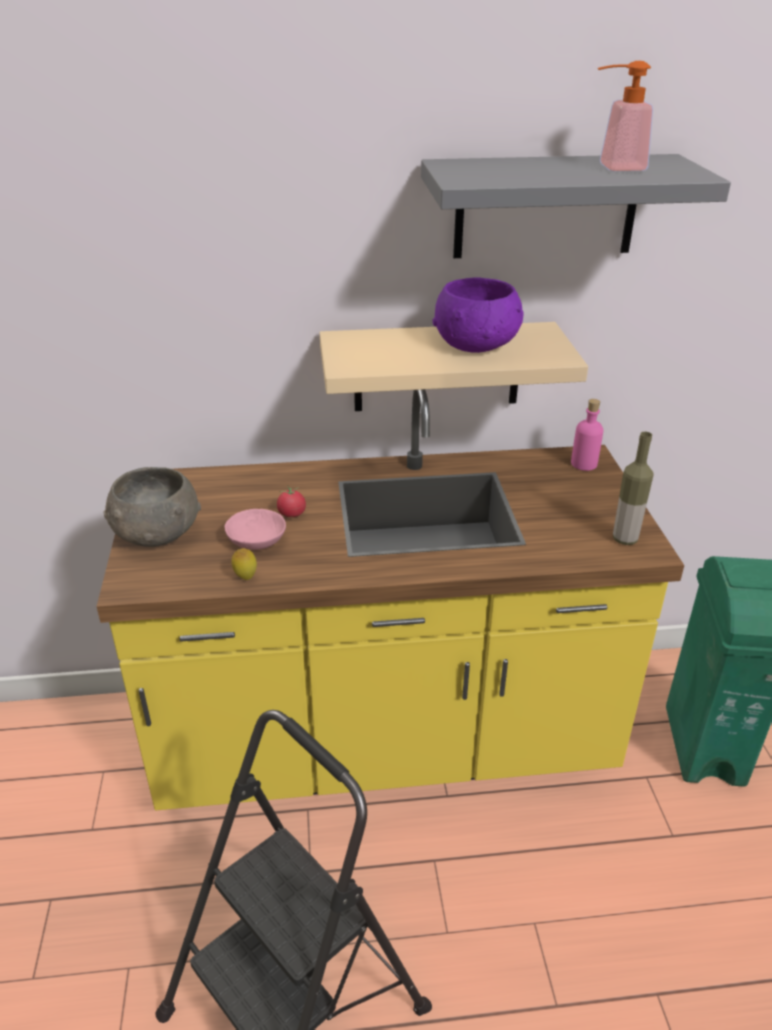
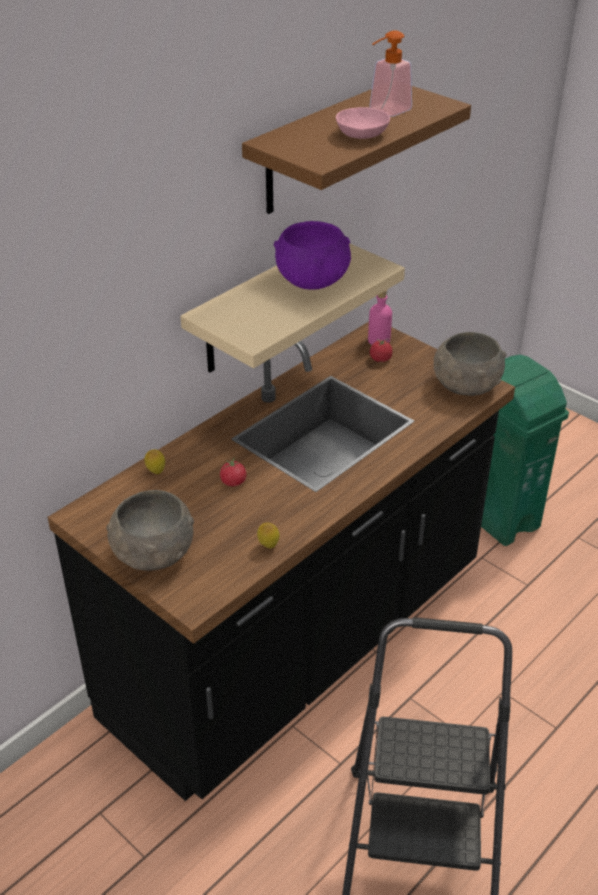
camera: 40 degrees left, 5 degrees up
yellow counter [96,389,684,810] -> black counter [48,322,515,801]
pink bowl [224,509,286,550] -> pink bowl moved to [336,107,390,139]
grey shelf [421,154,731,258] -> brown shelf [242,86,471,214]
bottle [613,432,653,545] -> grey bowl [434,332,506,396]
none -> lemon [145,449,165,474]
none -> tomato [370,339,393,362]

